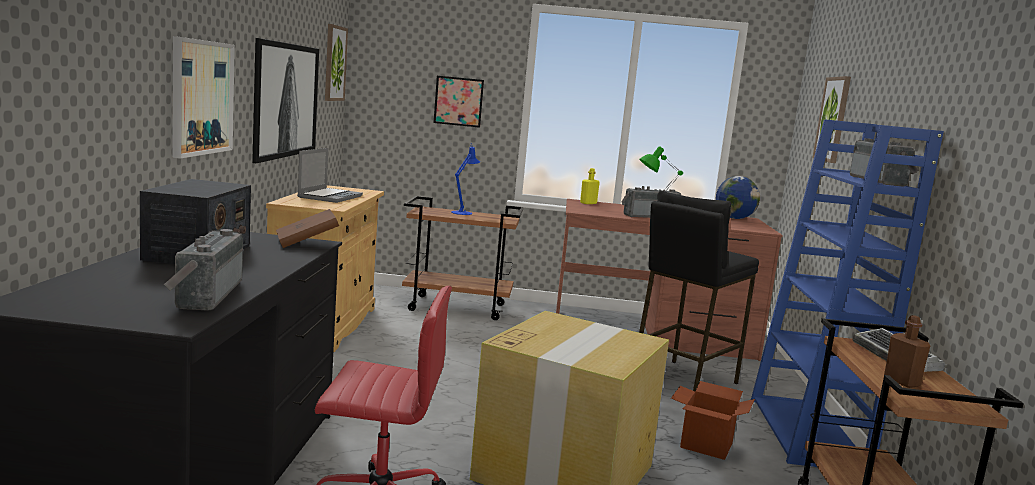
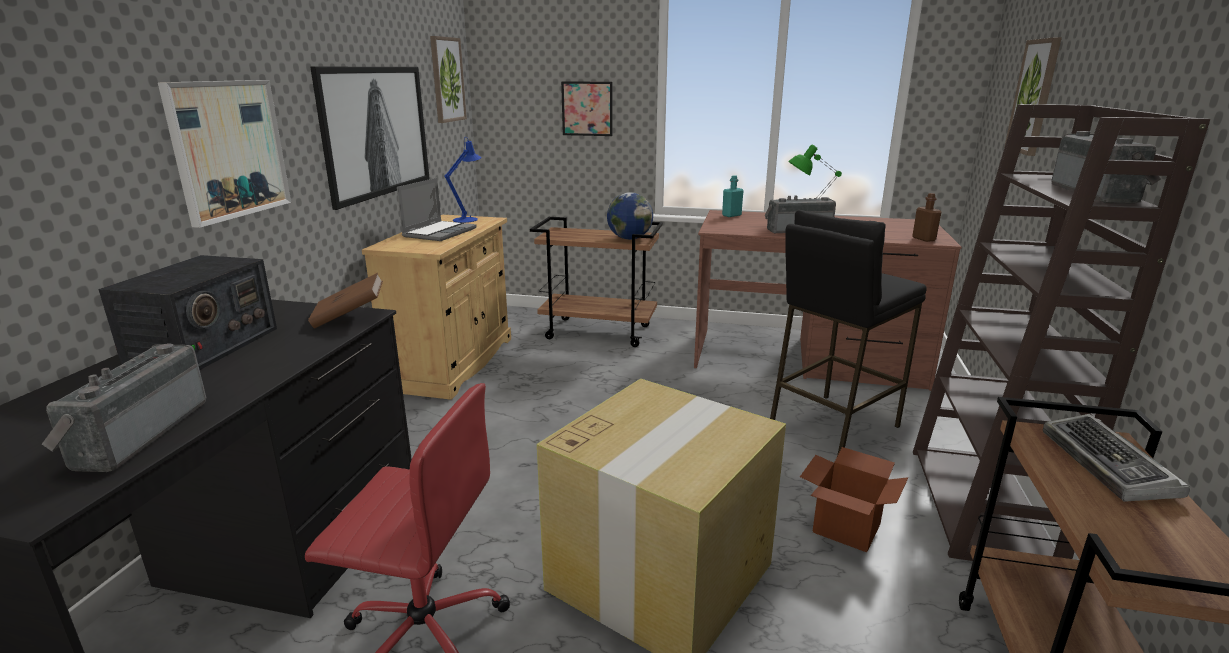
camera: 10 degrees right, 10 degrees up
blue table lamp [451,144,480,215] -> blue table lamp moved to [445,137,481,223]
yellow bottle [580,168,600,204] -> turquoise bottle [722,175,744,217]
globe [716,176,760,219] -> globe moved to [607,192,653,240]
blue bookcase [751,119,944,467] -> brown bookcase [913,104,1211,561]
brown bottle [884,315,931,388] -> brown bottle moved to [912,193,941,242]

